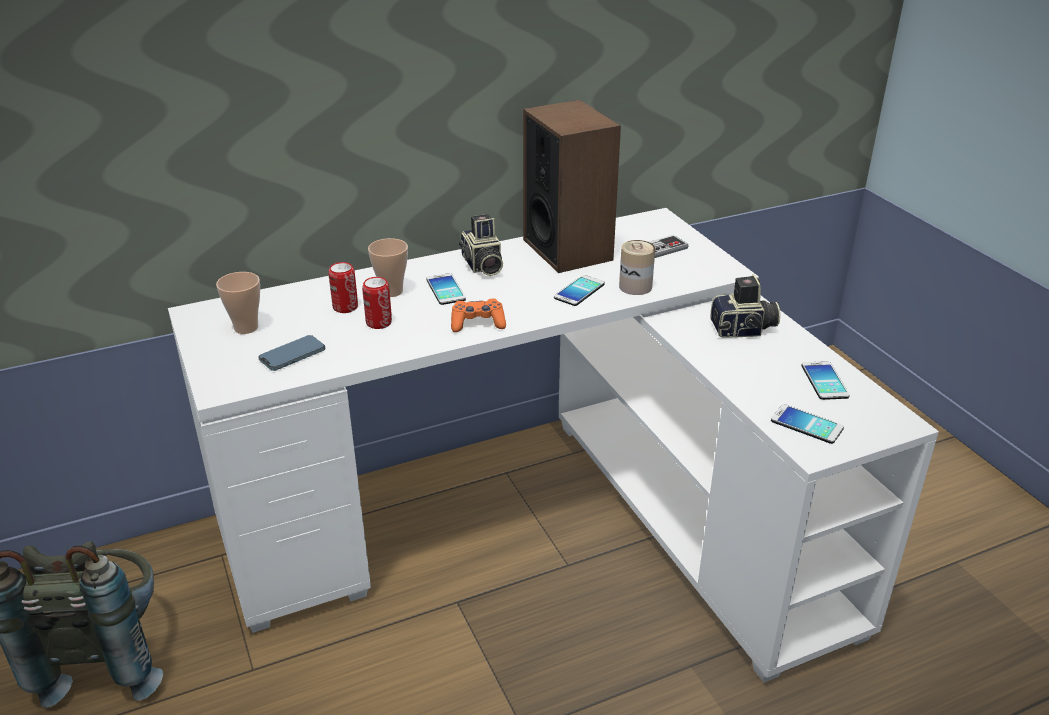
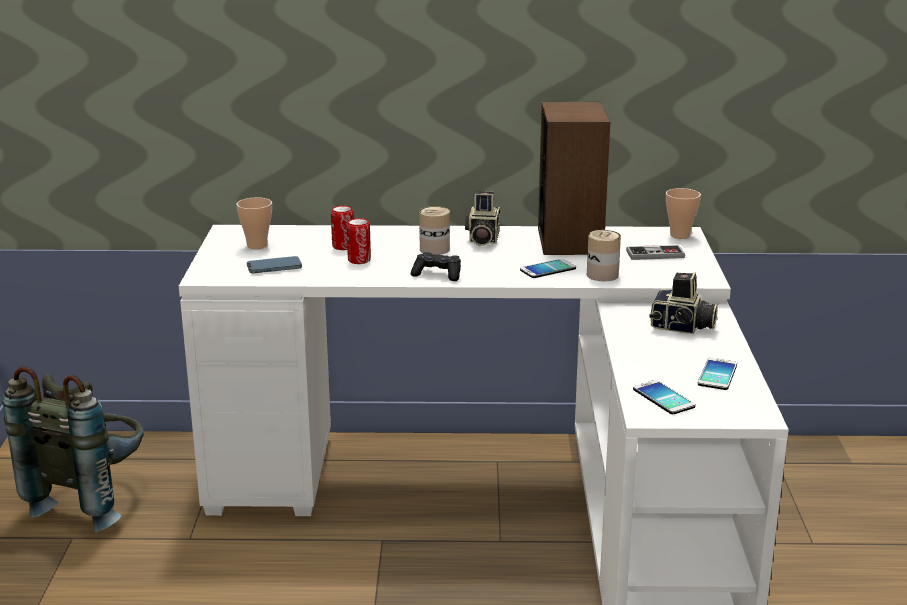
camera: 25 degrees right, 10 degrees down
cup [368,238,408,297] -> cup moved to [666,188,701,239]
phone [426,273,466,305] -> can [419,206,450,255]
orange game controller [451,299,506,332] -> black game controller [411,252,461,281]

